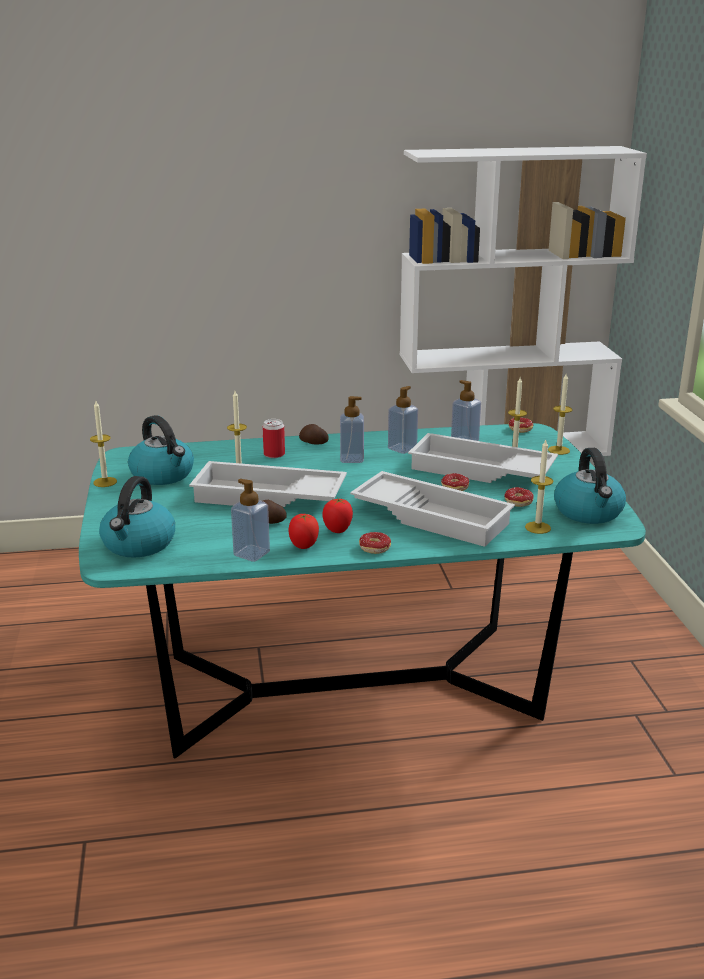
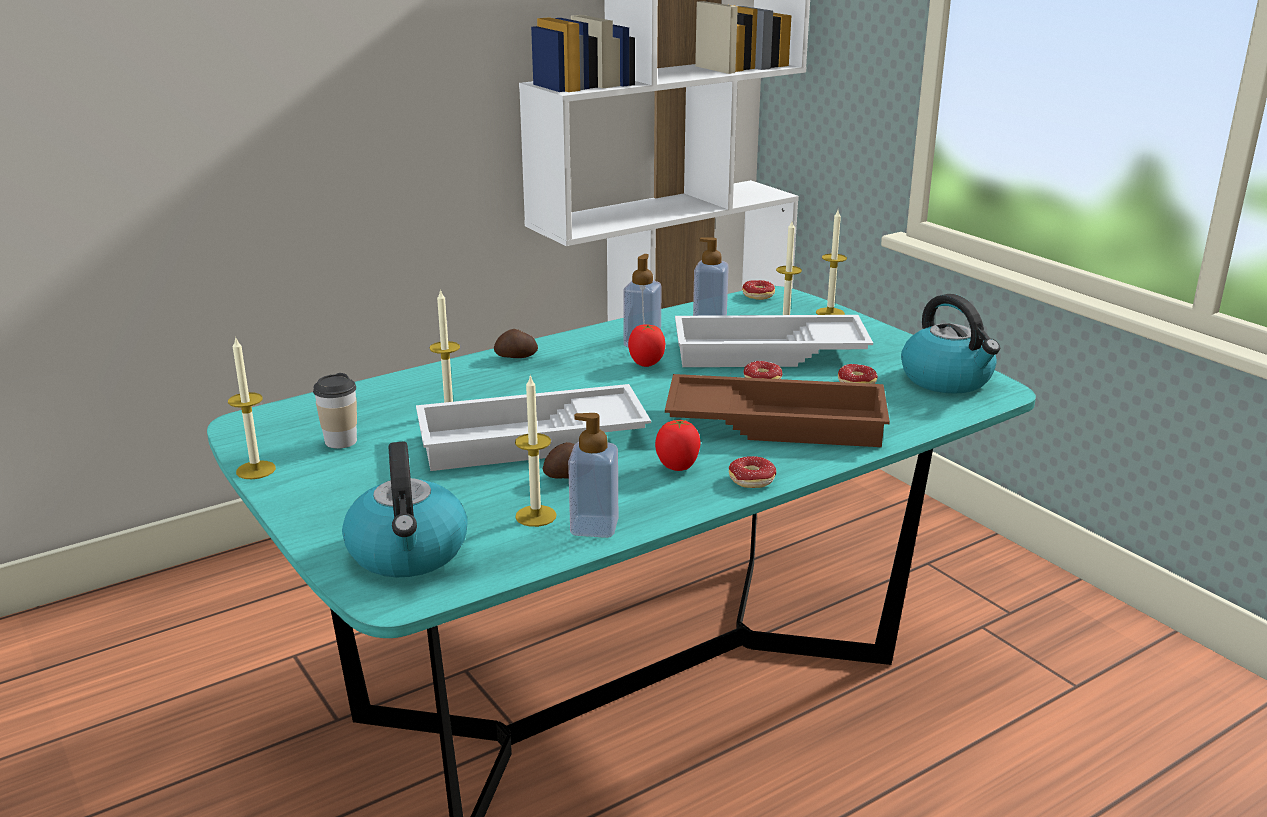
camera: 25 degrees left, 0 degrees up
kettle [128,415,194,485] -> cup [313,373,357,449]
can [262,419,285,458] -> none
tomato [289,514,319,549] -> tomato moved to [628,324,665,367]
soap dispenser [340,396,364,463] -> none
white tray [350,471,515,547] -> brown tray [665,374,890,447]
candle [525,440,554,534] -> candle moved to [515,374,557,527]

